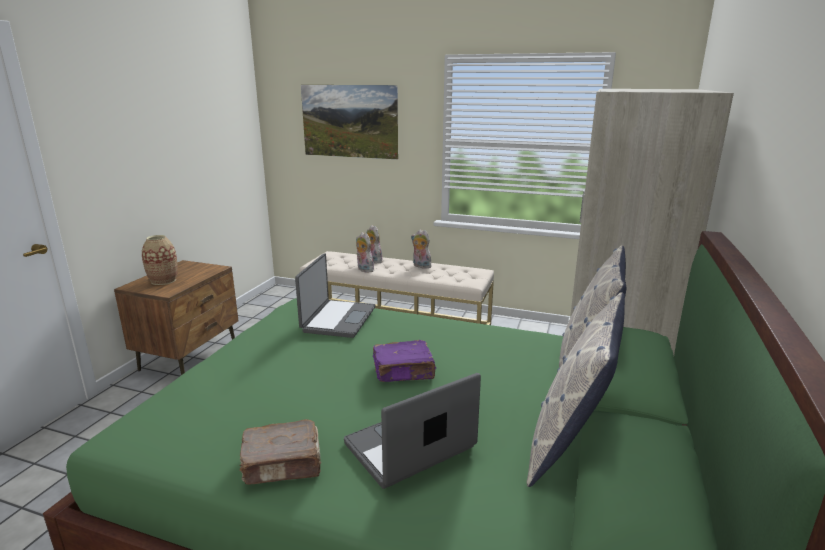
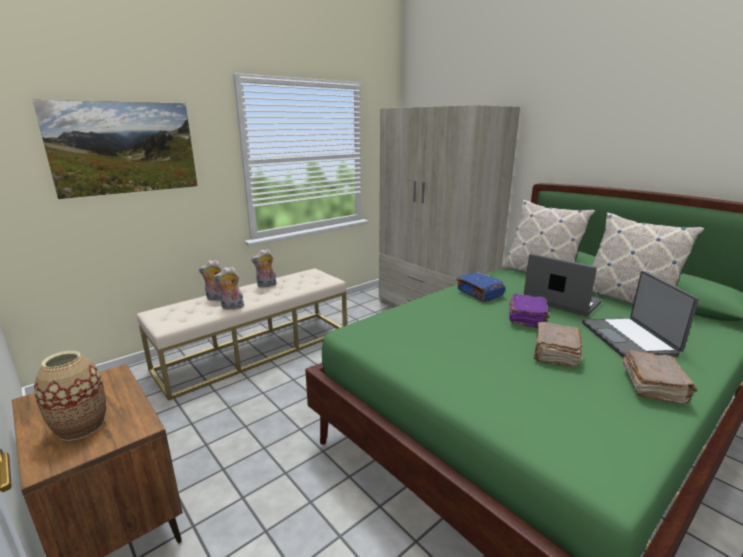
camera: 60 degrees left, 0 degrees up
laptop [295,253,376,338] -> laptop moved to [524,253,602,316]
none -> blue book [456,272,505,302]
none -> brown book [534,322,582,368]

